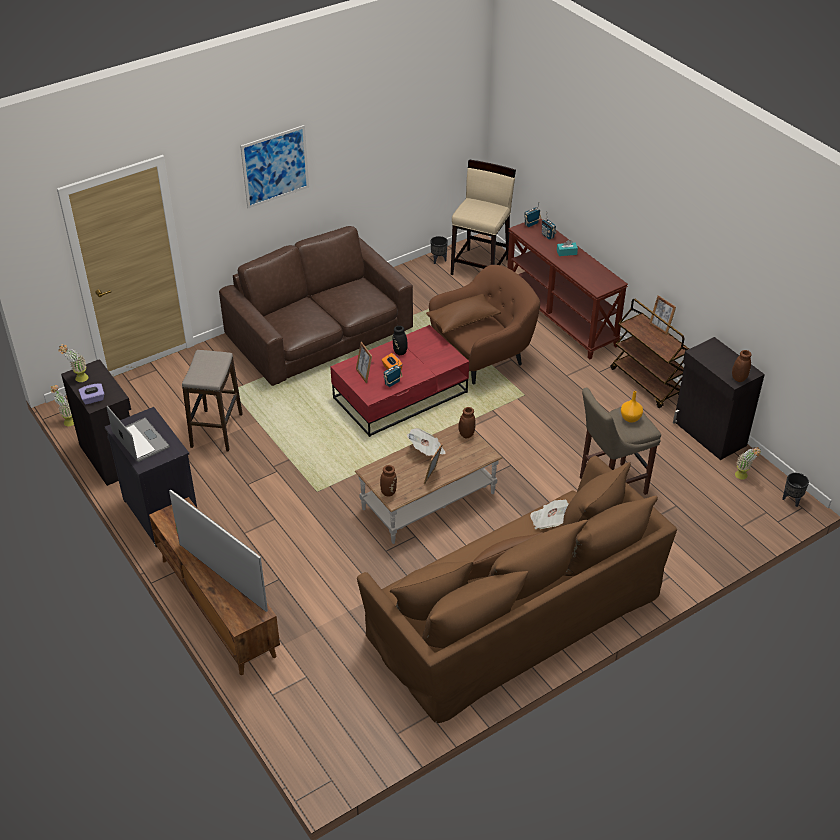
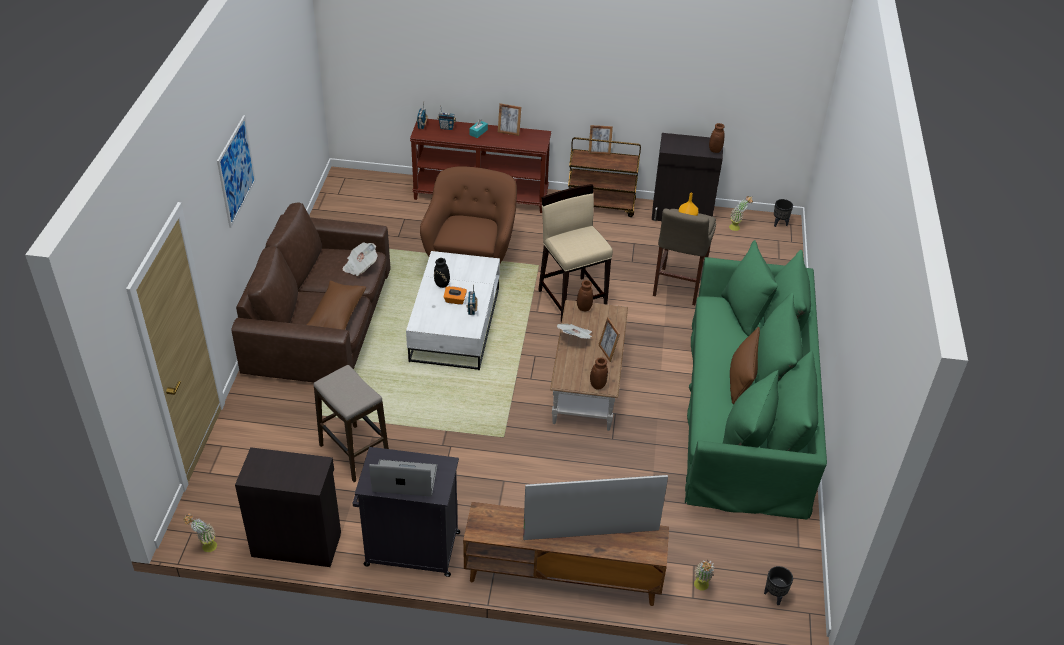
camera: 50 degrees left, 0 degrees up
potted plant [59,344,89,382] -> potted plant moved to [694,560,714,591]
purple tissue box [79,383,104,404] -> none
red coffee table [330,325,469,437] -> white coffee table [406,251,500,370]
picture frame [356,342,372,383] -> picture frame moved to [498,103,521,136]
brown sofa [357,456,677,723] -> green sofa [685,240,827,519]
brown pillow [426,294,501,334] -> brown pillow moved to [307,281,366,330]
black planter [430,236,448,264] -> black planter moved to [764,566,793,605]
beige stool [451,159,516,275] -> beige stool moved to [538,184,613,323]
newspaper [530,500,569,529] -> newspaper moved to [343,242,378,276]

